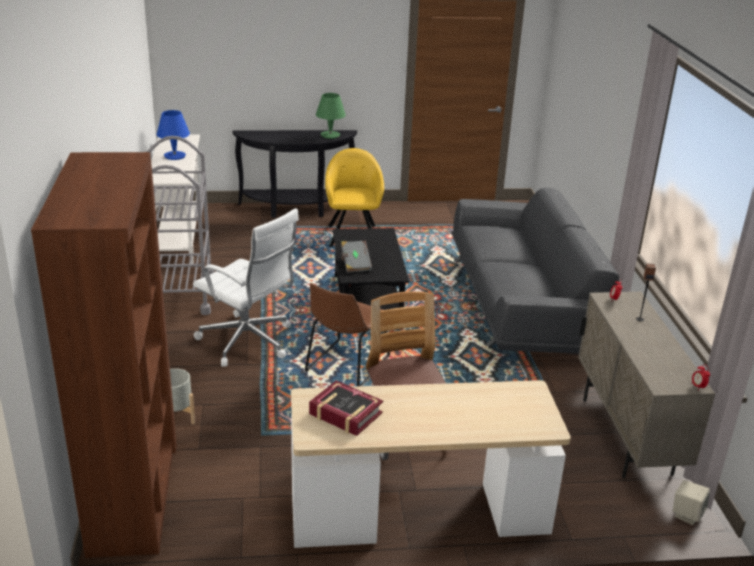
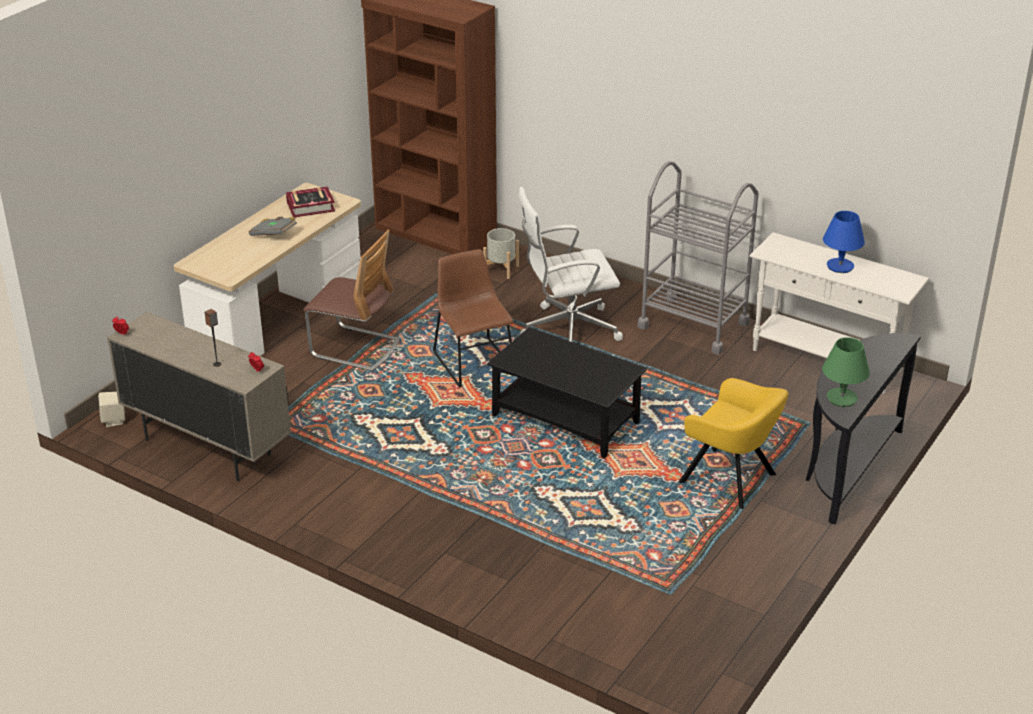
camera: 130 degrees right, 5 degrees up
grey book [341,241,372,273] -> grey book moved to [249,217,297,236]
grey sofa [451,188,619,354] -> none

